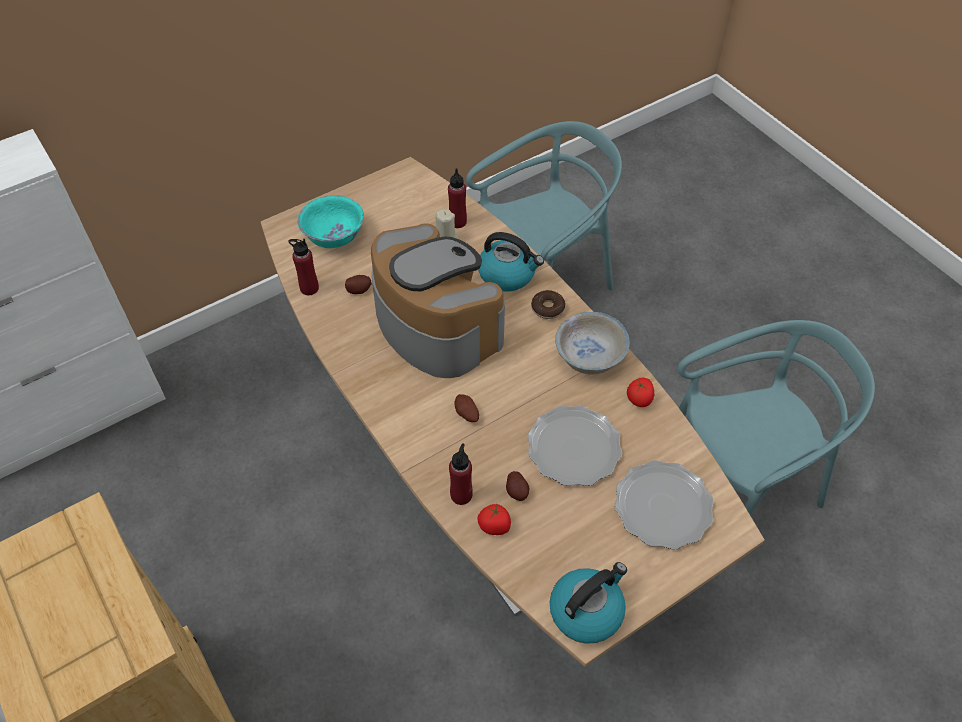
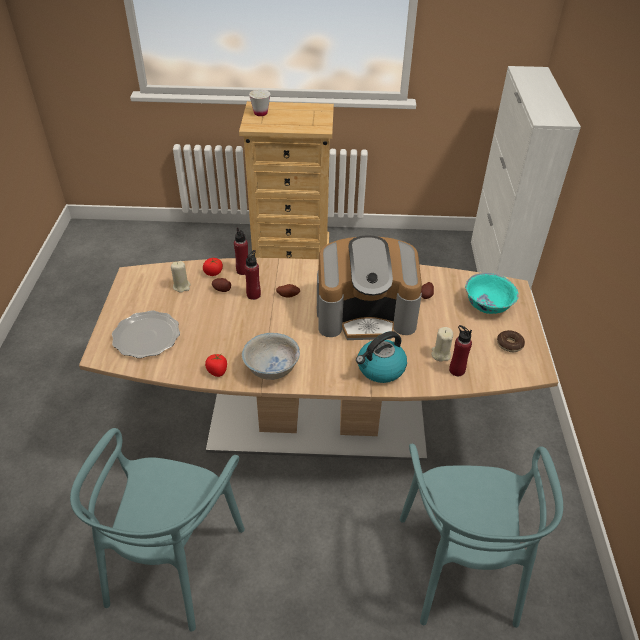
camera: 125 degrees right, 10 degrees down
red bottle [288,239,319,295] -> red bottle moved to [244,250,261,300]
plate [527,406,622,486] -> none
donut [531,290,566,319] -> donut moved to [497,330,525,352]
kettle [550,562,627,644] -> none
none -> beige candle [171,261,191,293]
none -> white cup [249,89,270,116]

